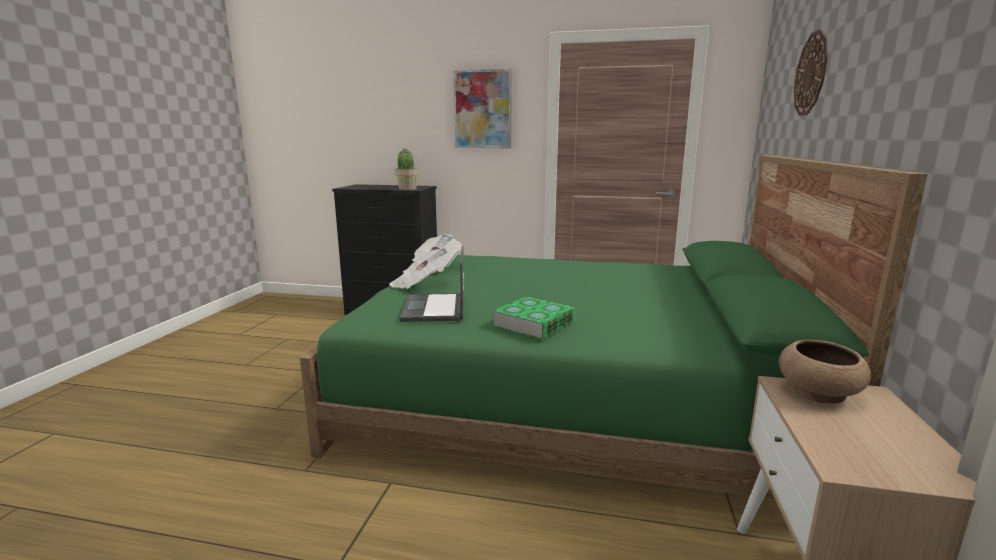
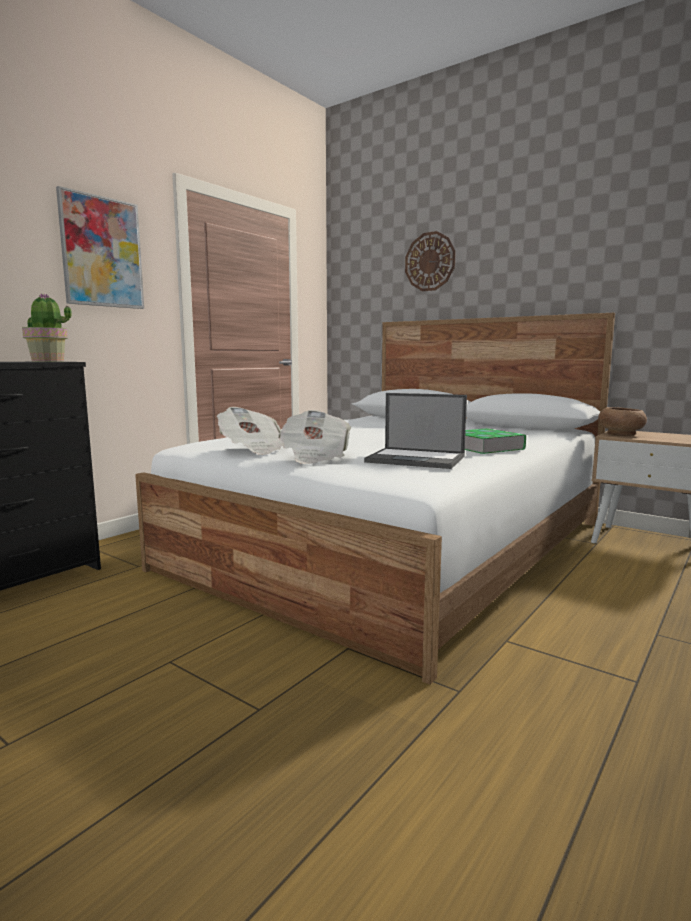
camera: 65 degrees left, 5 degrees down
green bed [300,155,928,499] -> white bed [135,313,615,685]

